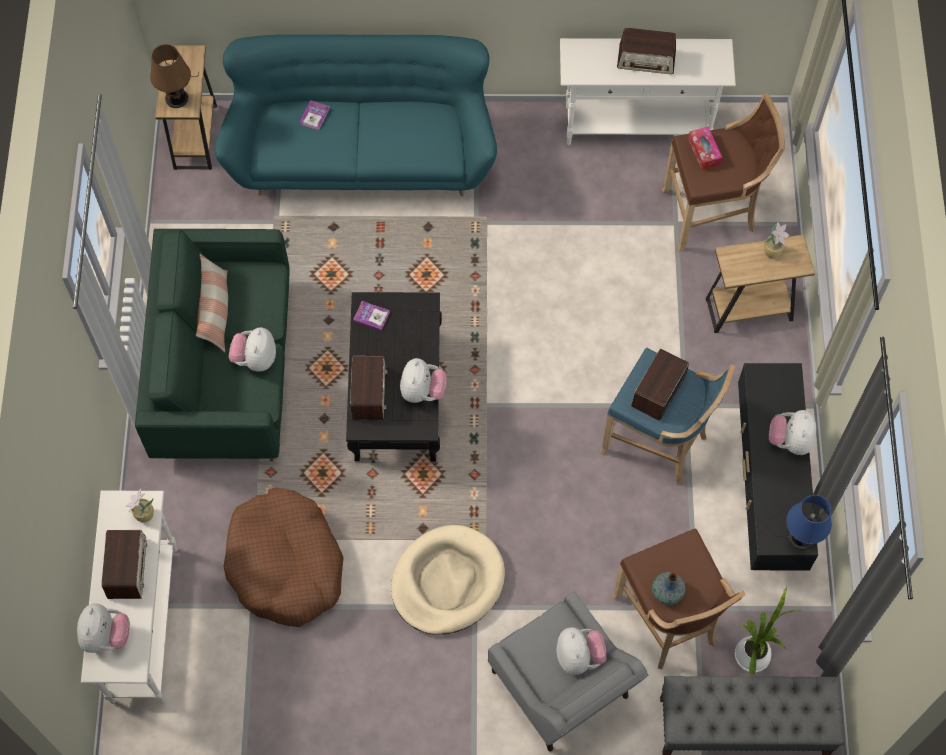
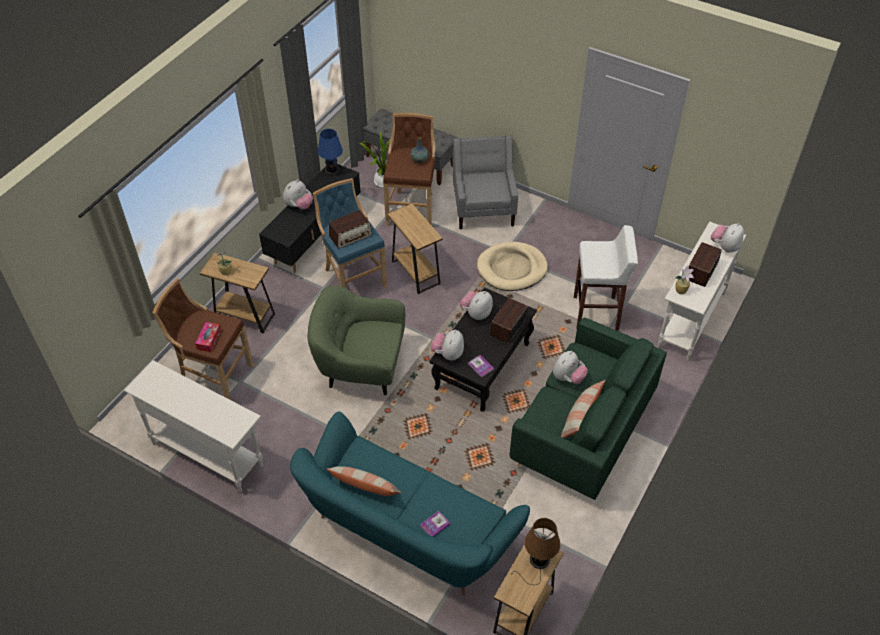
camera: 150 degrees left, 15 degrees down
brown dog bed [224,487,344,627] -> white stool [574,225,638,331]
plush toy [557,627,606,675] -> plush toy moved to [431,330,464,360]
radio [617,28,676,74] -> none
none -> green armchair [308,285,405,395]
none -> pillow [327,466,401,496]
none -> brown side table [387,203,443,294]

